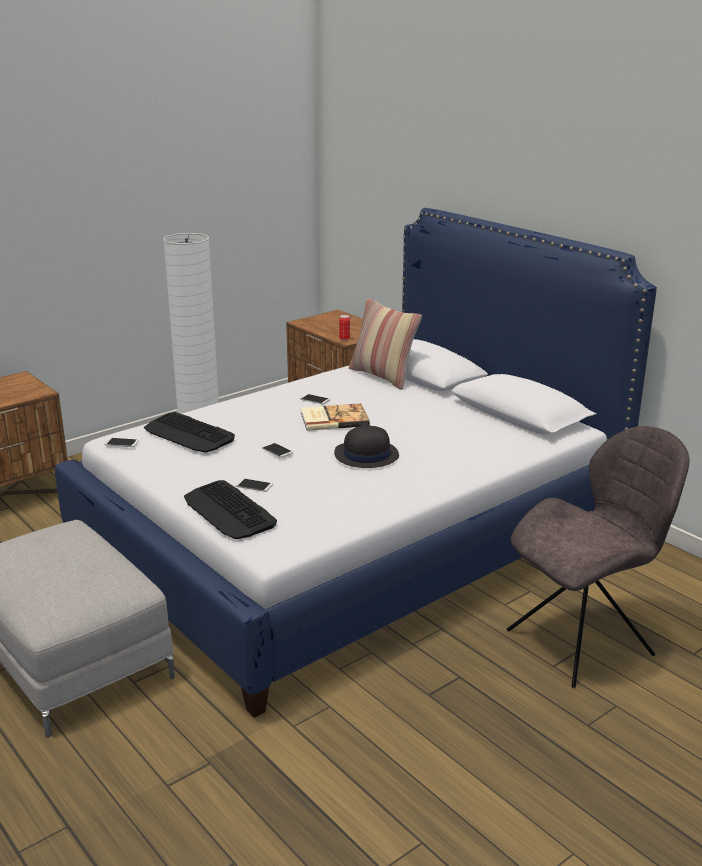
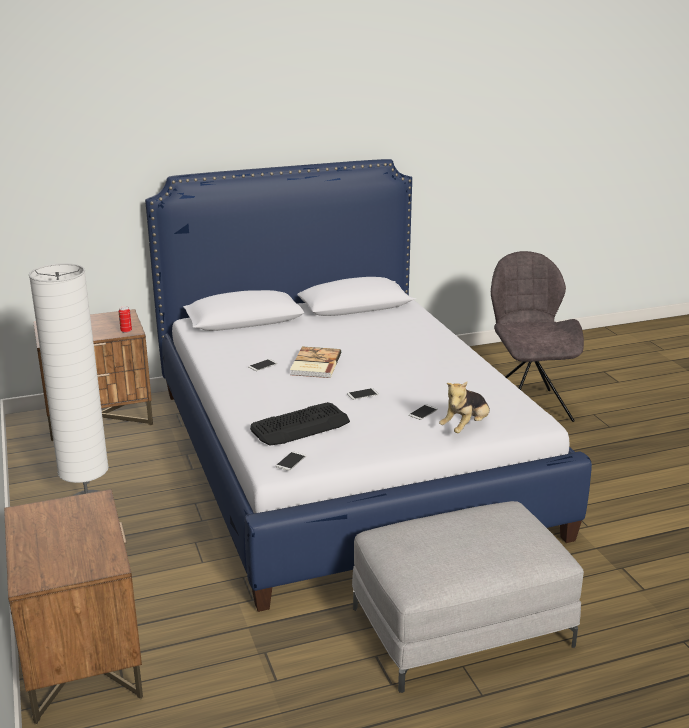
camera: 70 degrees left, 0 degrees up
keyboard [184,480,277,539] -> plush toy [439,382,490,433]
black hat [334,423,399,468] -> none
pillow [349,298,422,390] -> none

